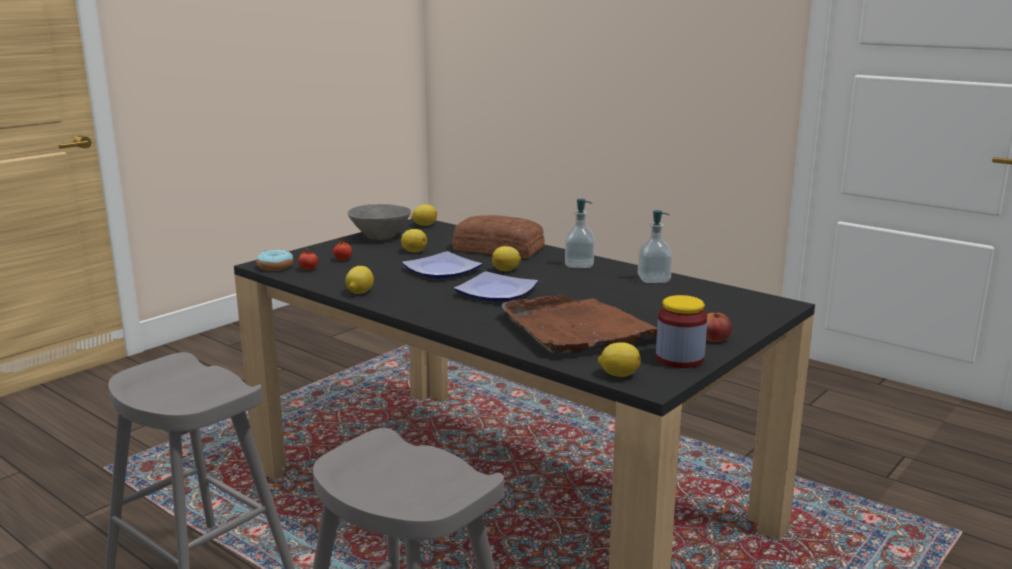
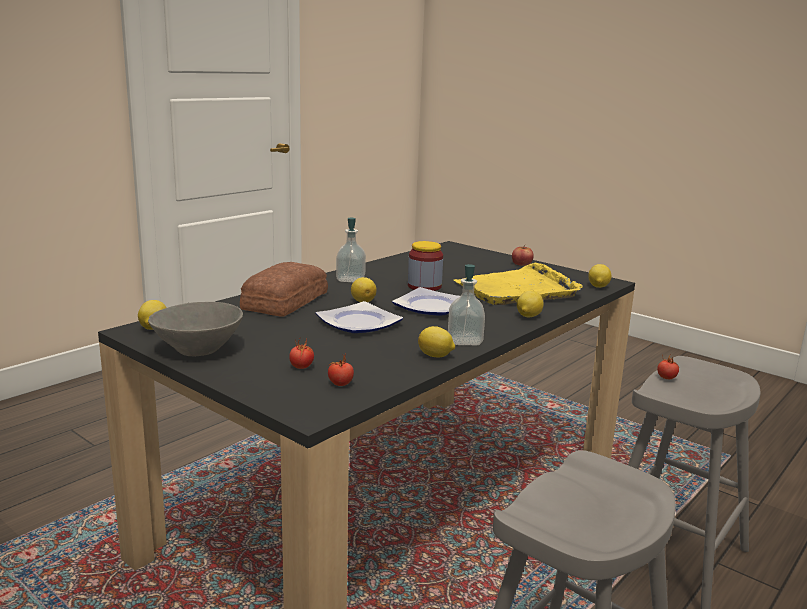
camera: 90 degrees left, 0 degrees up
donut [256,249,293,271] -> none
lemon [401,229,427,252] -> lemon moved to [517,291,544,317]
brown tray [501,295,657,353] -> yellow tray [454,263,583,305]
soap dispenser [638,210,672,283] -> soap dispenser moved to [448,264,485,345]
jar [656,295,707,368] -> jar moved to [408,241,443,291]
none -> tomato [657,355,679,379]

